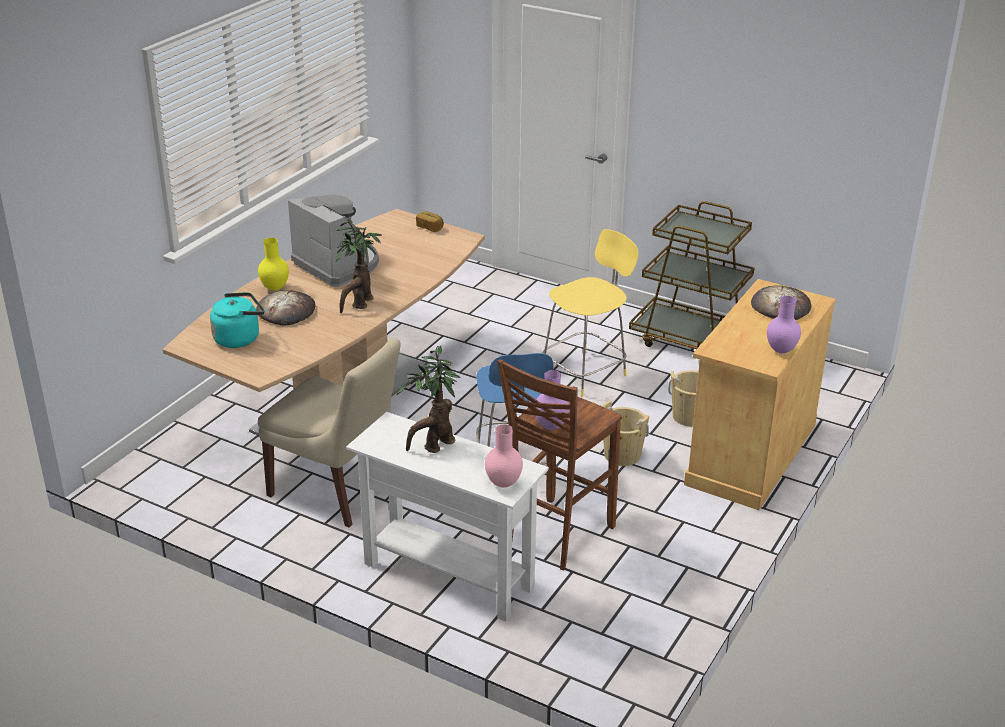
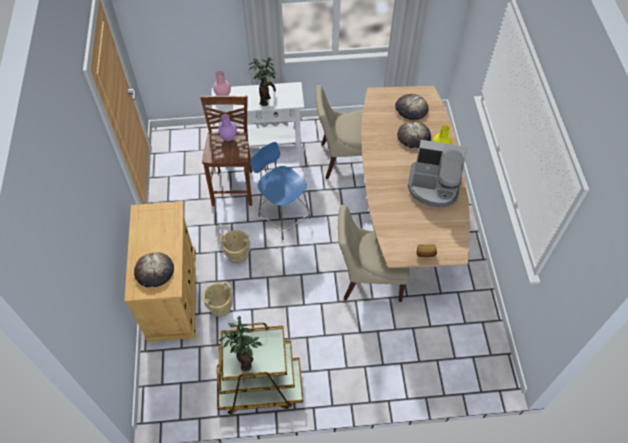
camera: 145 degrees right, 25 degrees up
turquoise kettle [210,292,264,348] -> bread [395,94,428,120]
potted plant [336,217,382,313] -> potted plant moved to [219,316,262,371]
yellow stool [543,229,639,397] -> none
purple vase [767,296,801,353] -> none
none -> beige chair [338,205,409,302]

